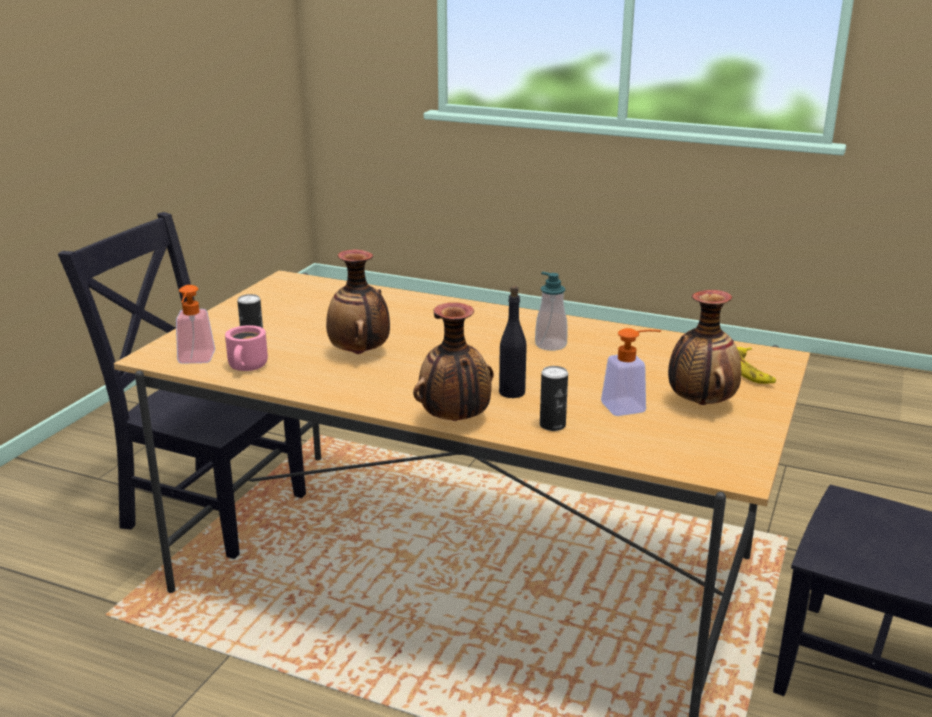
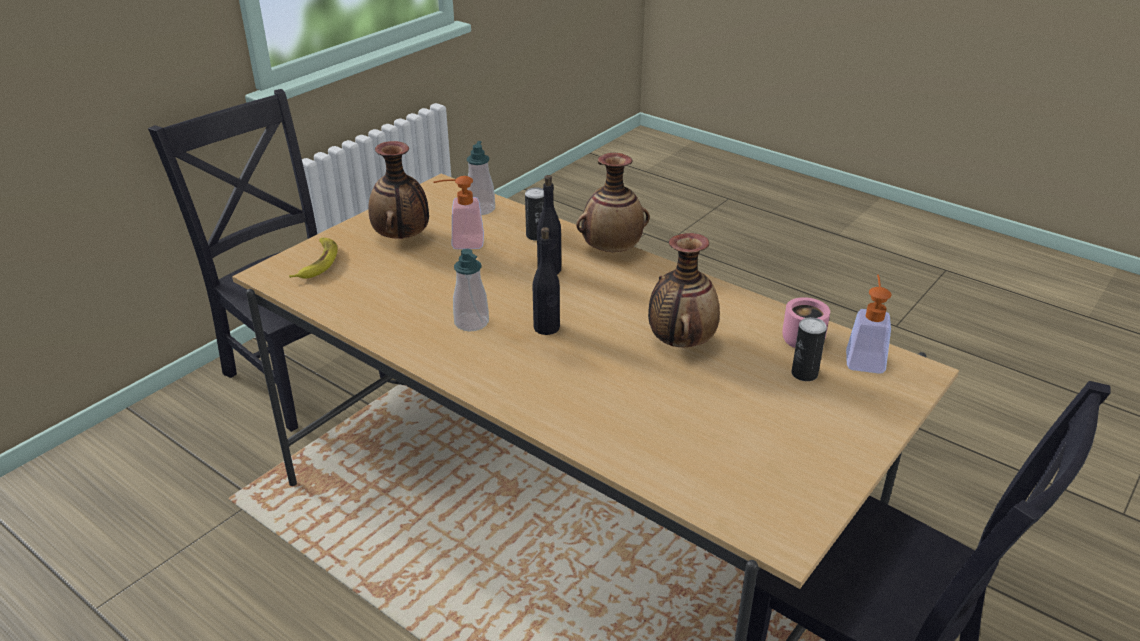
camera: 165 degrees left, 10 degrees up
none -> soap dispenser [467,141,495,215]
none -> black bottle [533,227,560,335]

